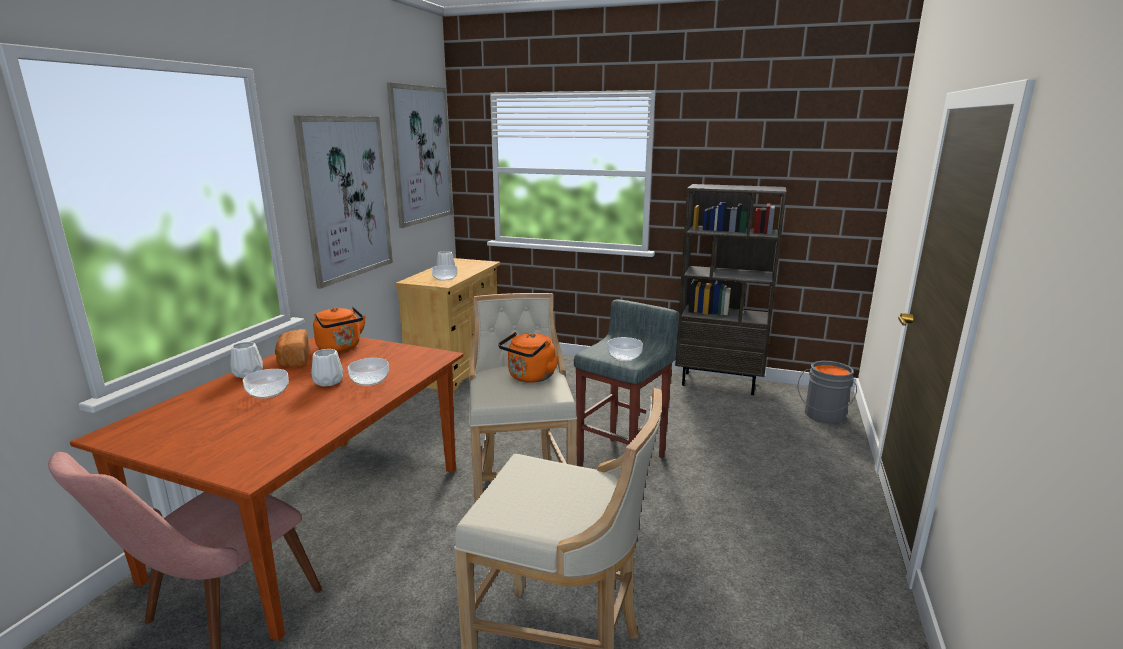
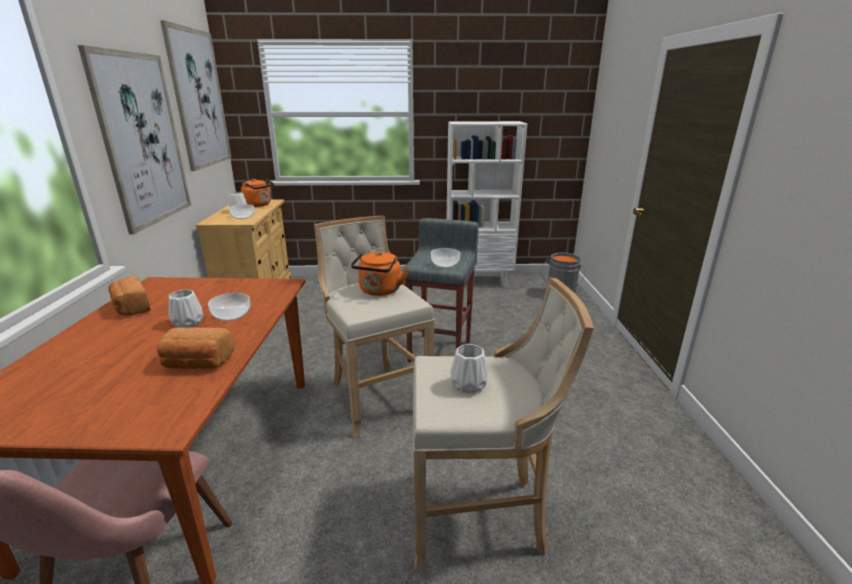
camera: 20 degrees left, 5 degrees up
white vase [230,342,263,378] -> white vase moved to [450,344,488,393]
bowl [243,369,289,399] -> none
orange kettle [313,307,366,352] -> orange kettle moved to [241,179,274,207]
brown bookcase [675,184,787,395] -> white bookcase [446,121,527,286]
none -> bread [157,327,234,369]

